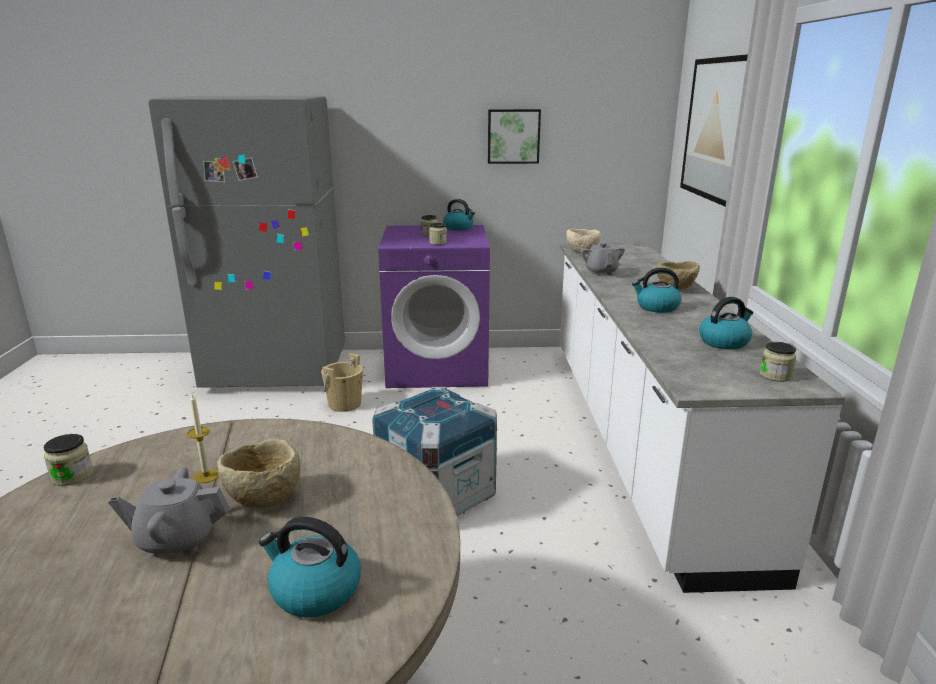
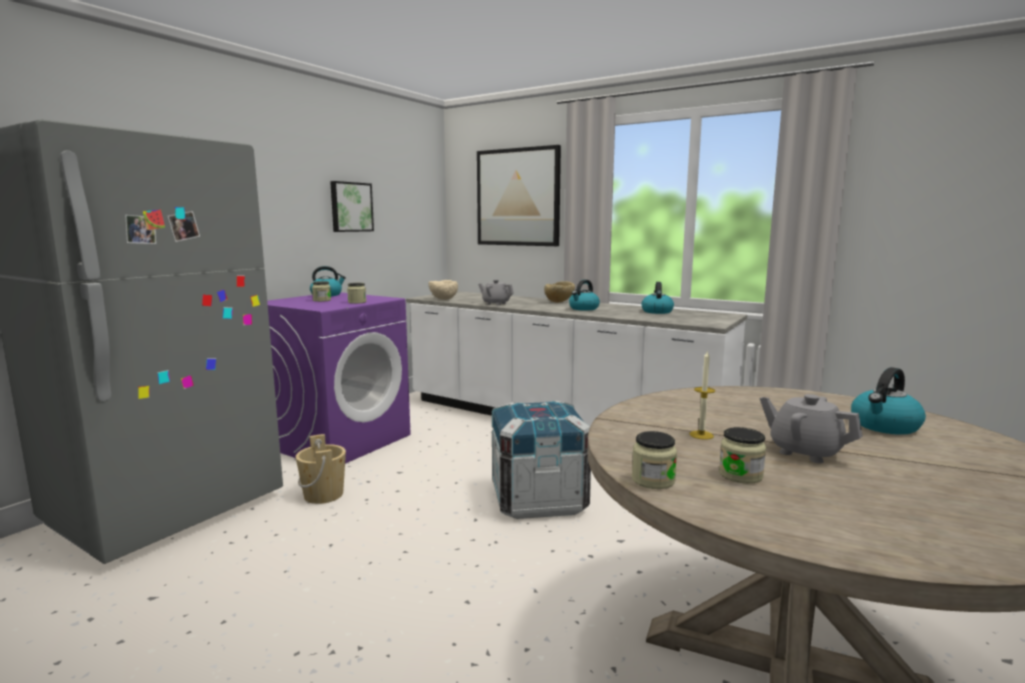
camera: 55 degrees left, 10 degrees down
grey teapot [108,467,229,557] -> grey teapot turned 105 degrees clockwise [760,394,863,463]
beige bowl [216,438,300,508] -> none
jar [760,342,796,382] -> jar moved to [719,427,766,484]

